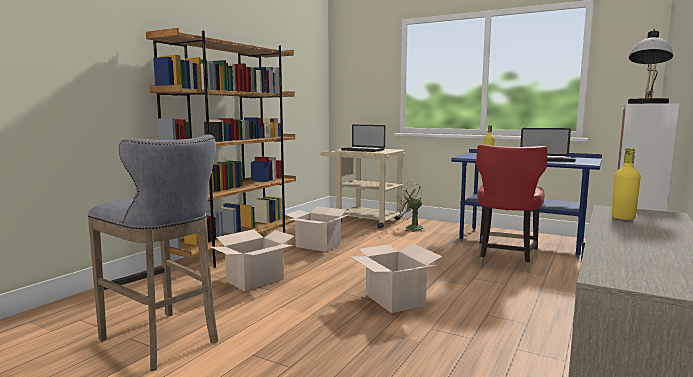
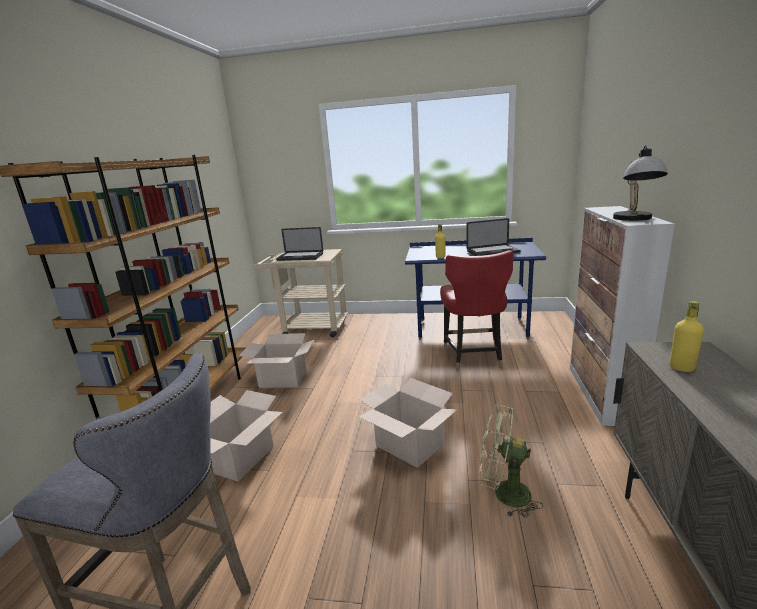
camera: 20 degrees left, 10 degrees up
green fan [394,182,424,232] -> green fan moved to [479,405,543,518]

